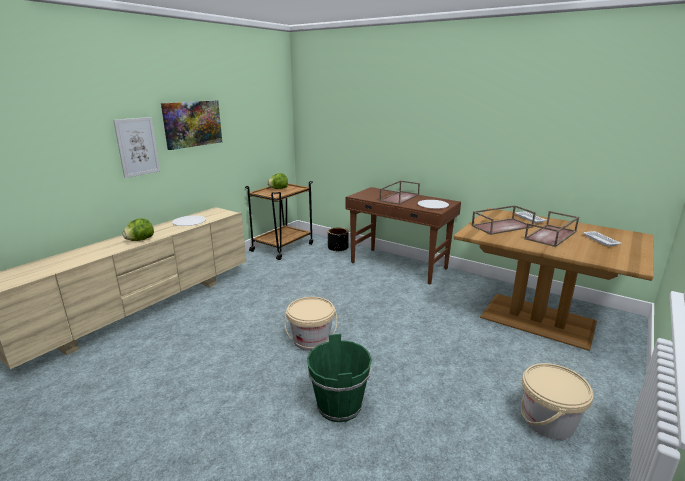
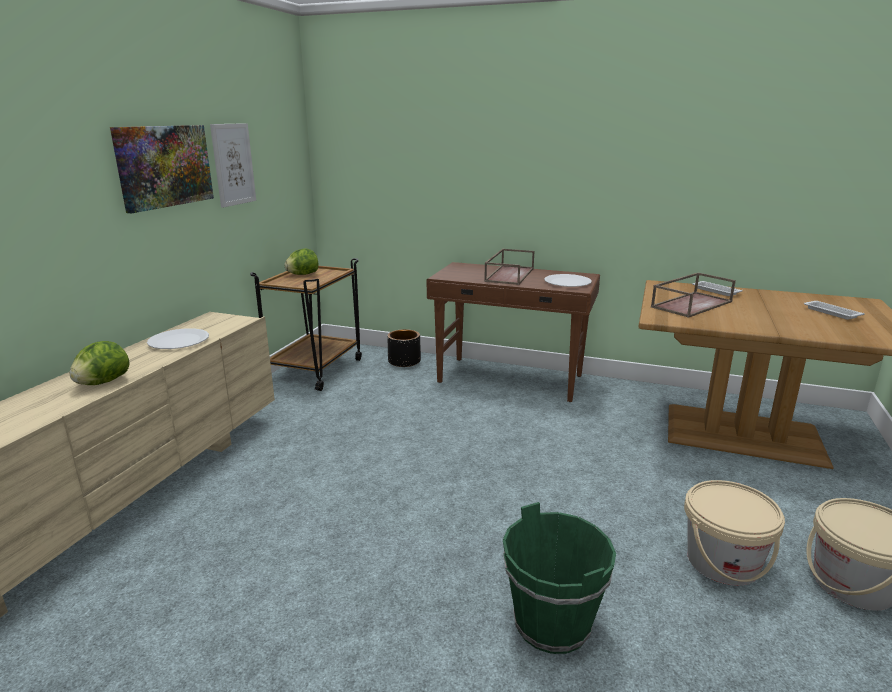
camera: 15 degrees left, 0 degrees up
picture [113,117,160,178] -> picture moved to [210,123,256,208]
beige bucket [285,297,337,351] -> beige bucket moved to [684,480,785,586]
brown tray [524,211,579,247] -> none

